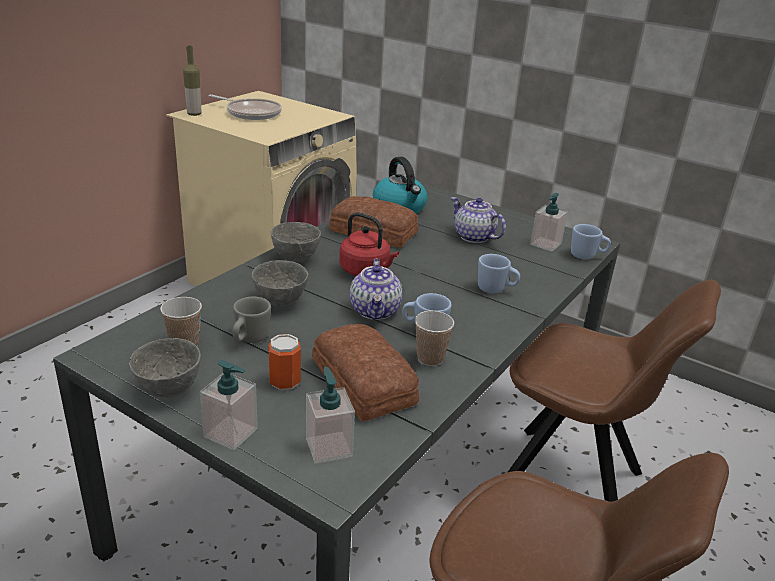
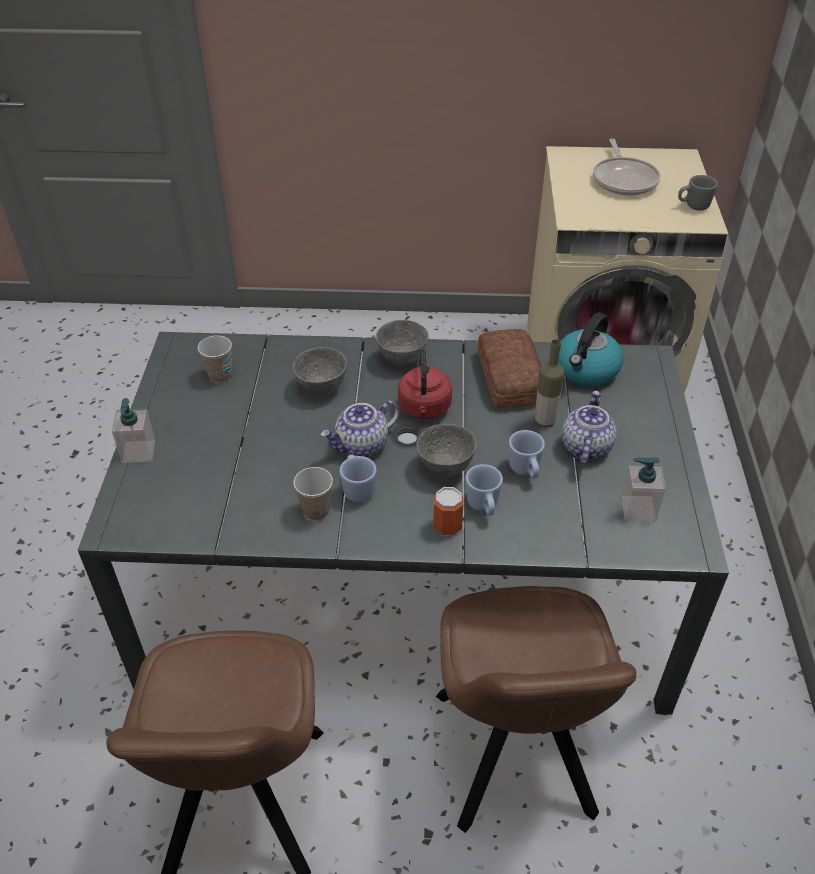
camera: 60 degrees right, 15 degrees up
grey bowl [129,338,201,398] -> grey bowl moved to [416,424,477,477]
bottle [183,45,202,116] -> bottle moved to [535,339,564,427]
grey mug [233,297,271,343] -> grey mug moved to [678,175,718,210]
can [268,334,301,390] -> can moved to [433,487,463,536]
soap dispenser [306,367,355,464] -> none
bread [312,324,419,422] -> none
blue mug [571,224,611,260] -> blue mug moved to [509,430,545,479]

